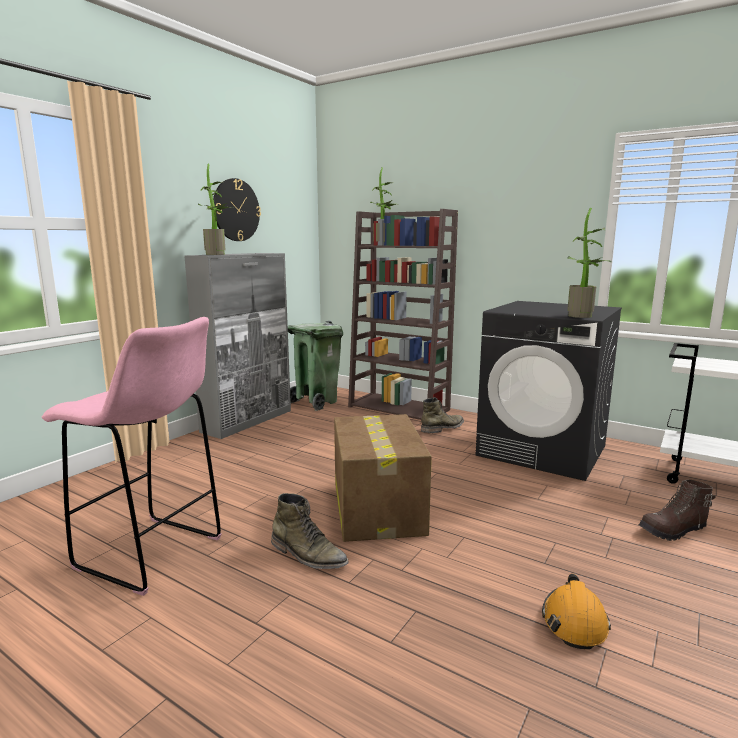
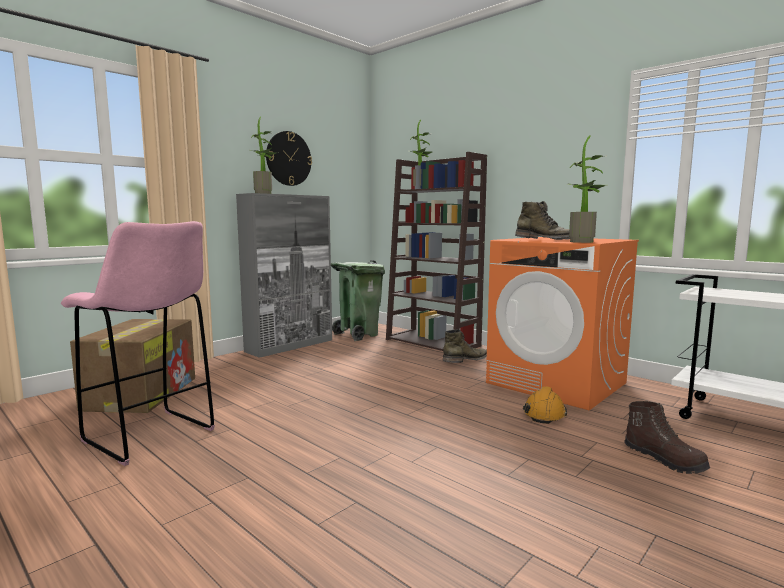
camera: 10 degrees right, 5 degrees down
green boot [271,493,349,569] -> green boot moved to [515,201,570,240]
cardboard box [334,414,432,542] -> cardboard box moved to [70,319,195,413]
black washing machine [475,301,622,481] -> orange washing machine [486,237,639,410]
orange hard hat [542,574,611,649] -> orange hard hat moved to [523,386,567,424]
brown boot [639,480,716,541] -> brown boot turned 120 degrees counterclockwise [624,401,710,474]

